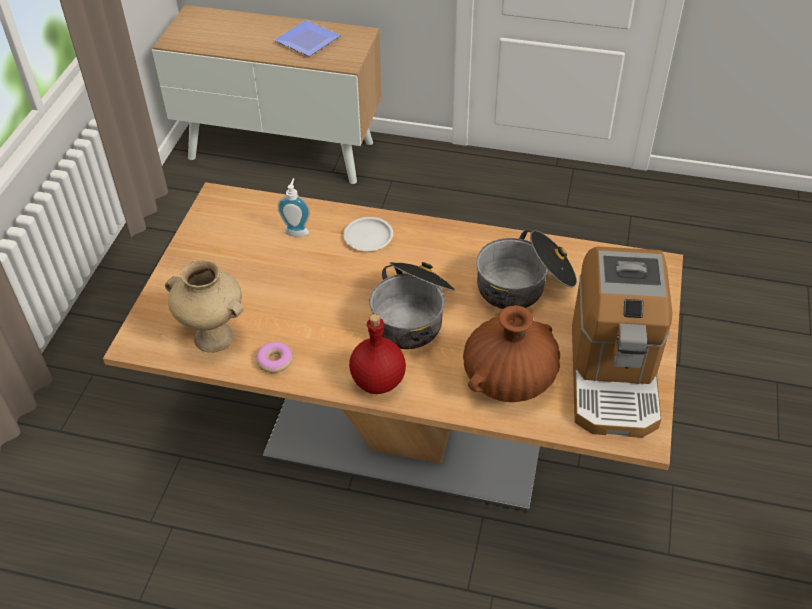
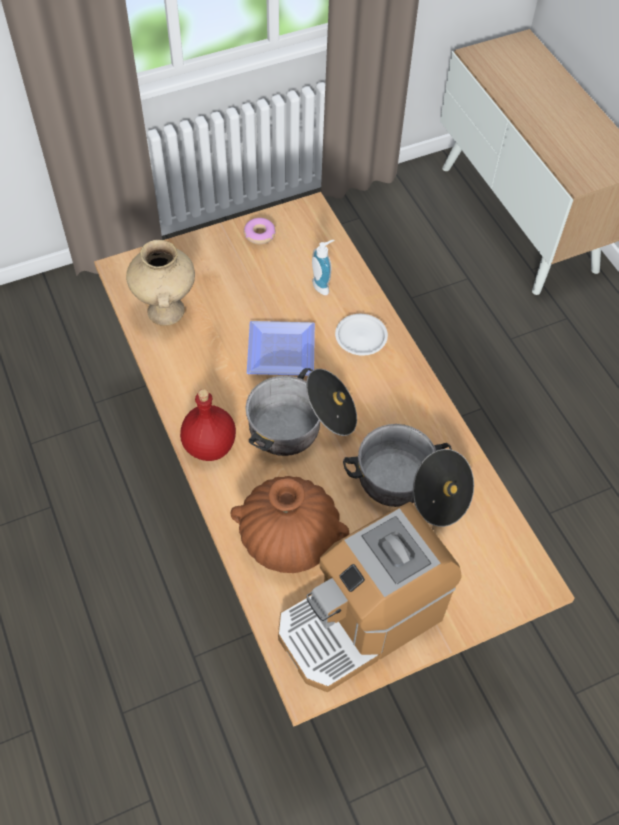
camera: 50 degrees right, 10 degrees up
donut [256,342,293,373] -> donut moved to [244,218,276,244]
plate [275,20,341,56] -> plate moved to [247,321,315,376]

